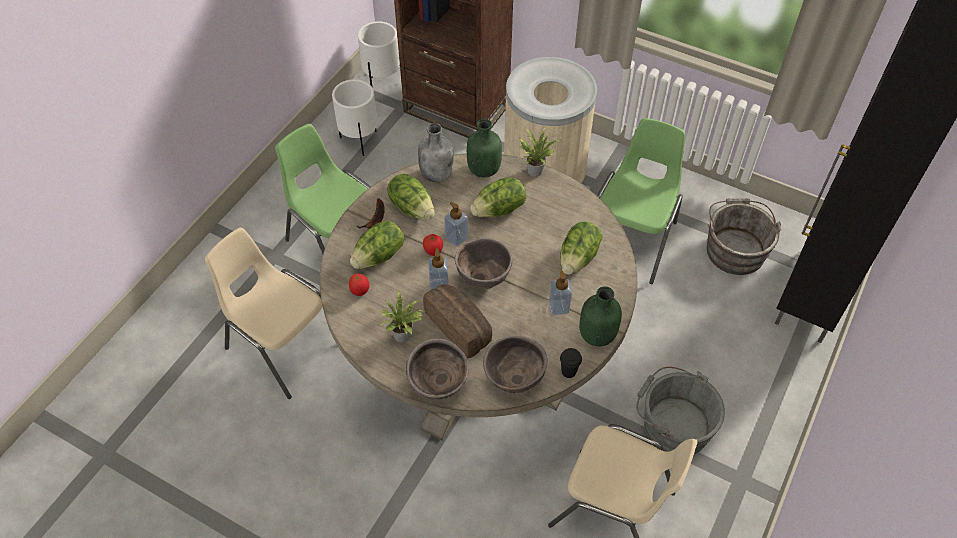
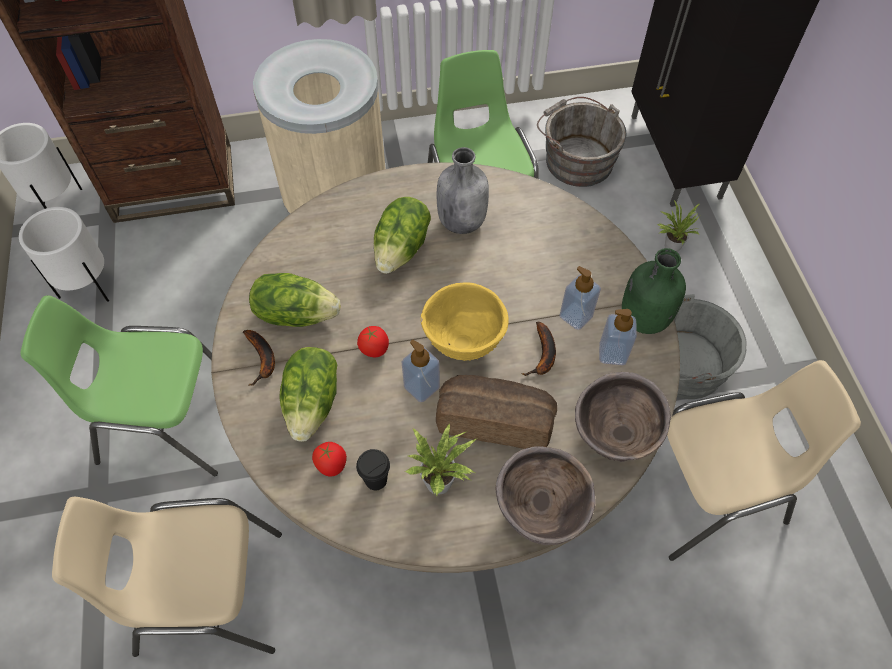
camera: 40 degrees left, 5 degrees up
grey bottle [418,123,454,182] -> grey bottle moved to [437,147,489,234]
soap dispenser [444,202,468,247] -> soap dispenser moved to [599,309,637,365]
brown bowl [455,238,512,289] -> yellow bowl [421,282,509,361]
green bottle [467,119,502,178] -> none
potted plant [519,127,561,177] -> potted plant moved to [657,200,700,252]
lettuce [560,221,602,275] -> none
black cup [560,348,582,378] -> black cup moved to [356,449,390,490]
none -> banana [521,322,556,376]

